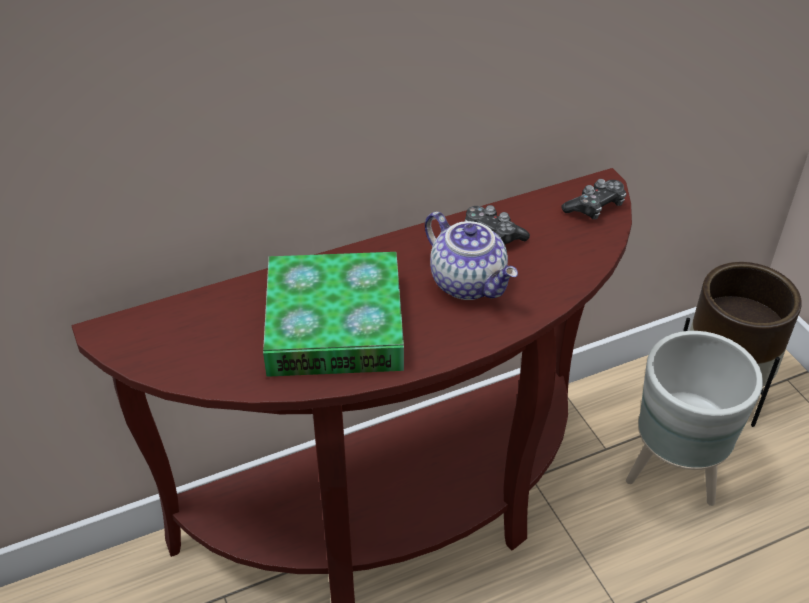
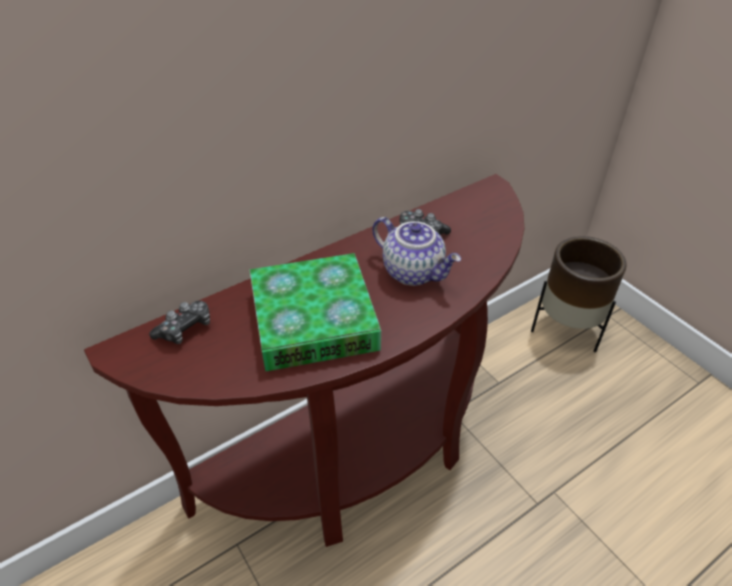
camera: 10 degrees left, 0 degrees up
game controller [561,179,626,220] -> game controller moved to [149,301,210,344]
grey planter [626,331,763,506] -> none

